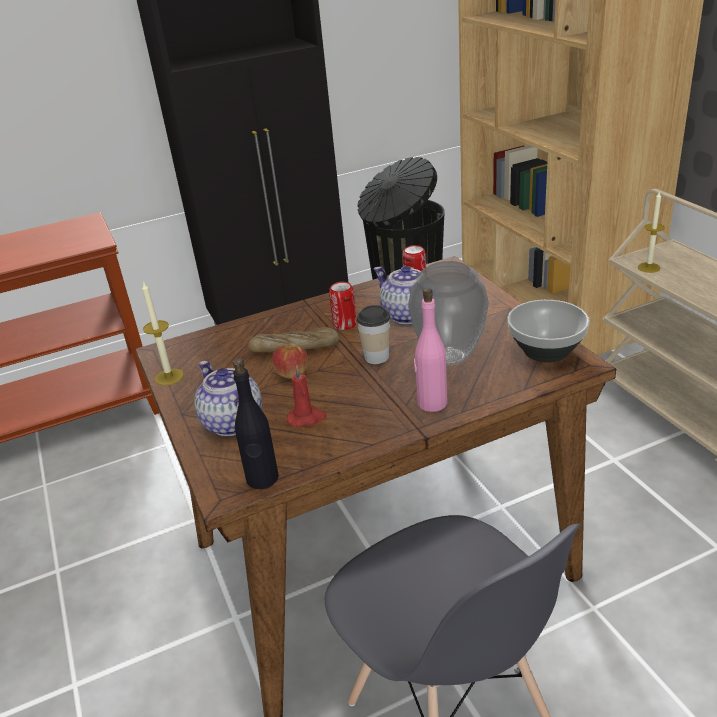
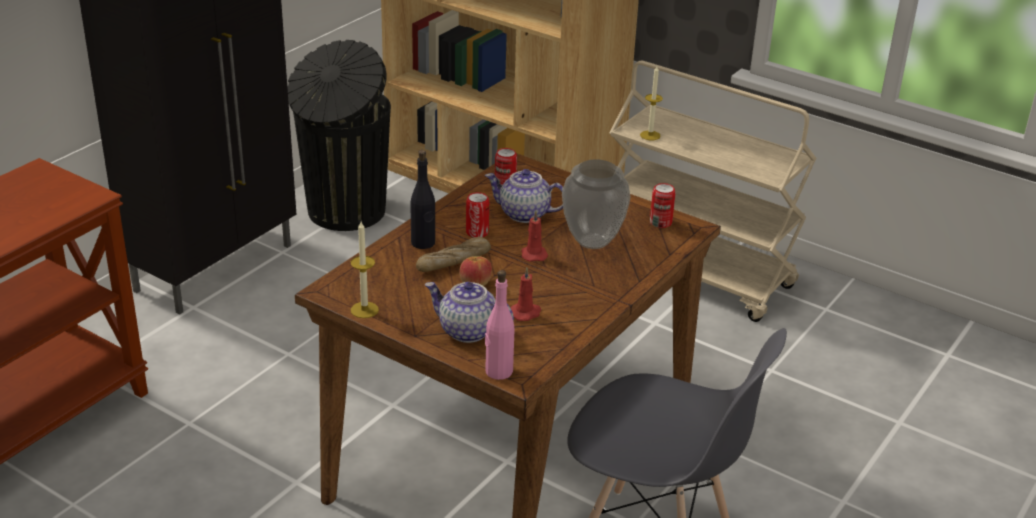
camera: 35 degrees left, 0 degrees up
black bottle [233,358,279,489] -> black bottle moved to [410,150,435,249]
cup [357,305,390,364] -> red candle [521,211,548,262]
pink bottle [414,288,447,412] -> pink bottle moved to [485,270,515,380]
bowl [508,300,590,362] -> can [650,183,675,228]

